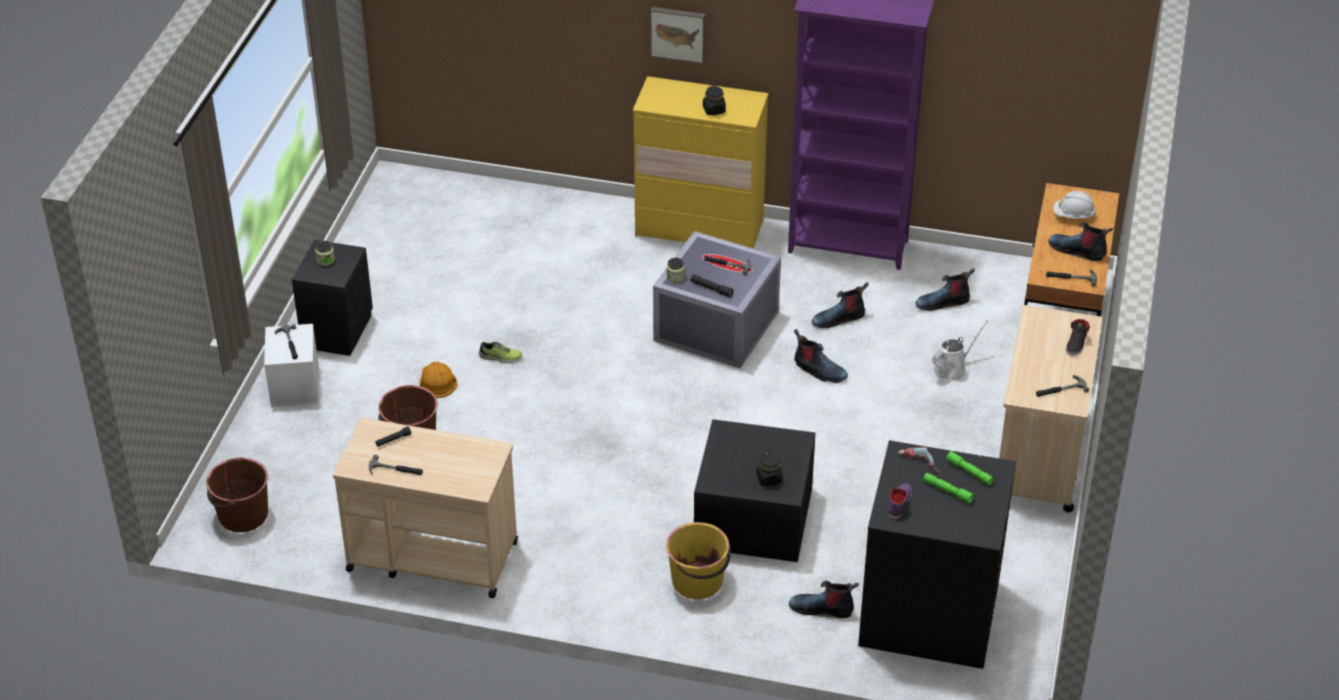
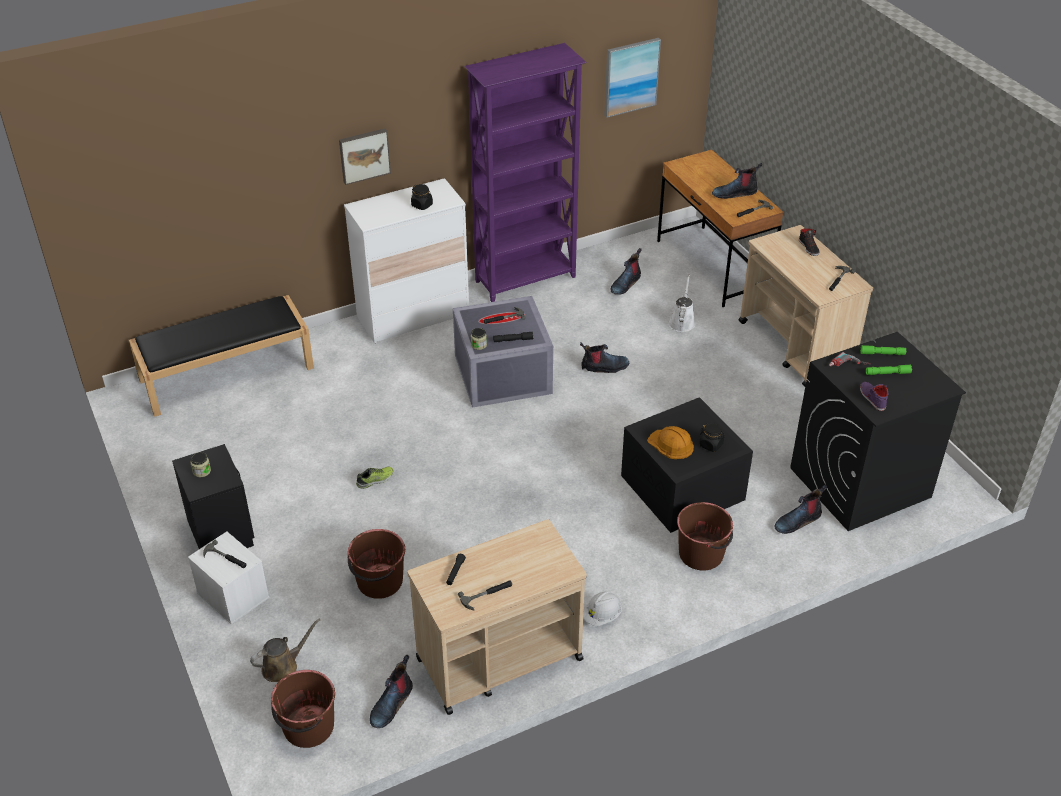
camera: 40 degrees left, 0 degrees up
orange hard hat [420,362,458,398] -> orange hard hat moved to [647,426,694,459]
yellow dresser [633,76,768,249] -> white dresser [344,178,469,344]
yellow bucket [666,522,731,599] -> brown bucket [677,502,733,570]
boot [812,282,869,328] -> boot moved to [370,655,413,728]
white hard hat [1053,191,1096,219] -> white hard hat moved to [583,592,622,626]
none -> black bench [129,295,314,417]
none -> brown watering can [250,619,320,682]
none -> picture [604,38,661,118]

